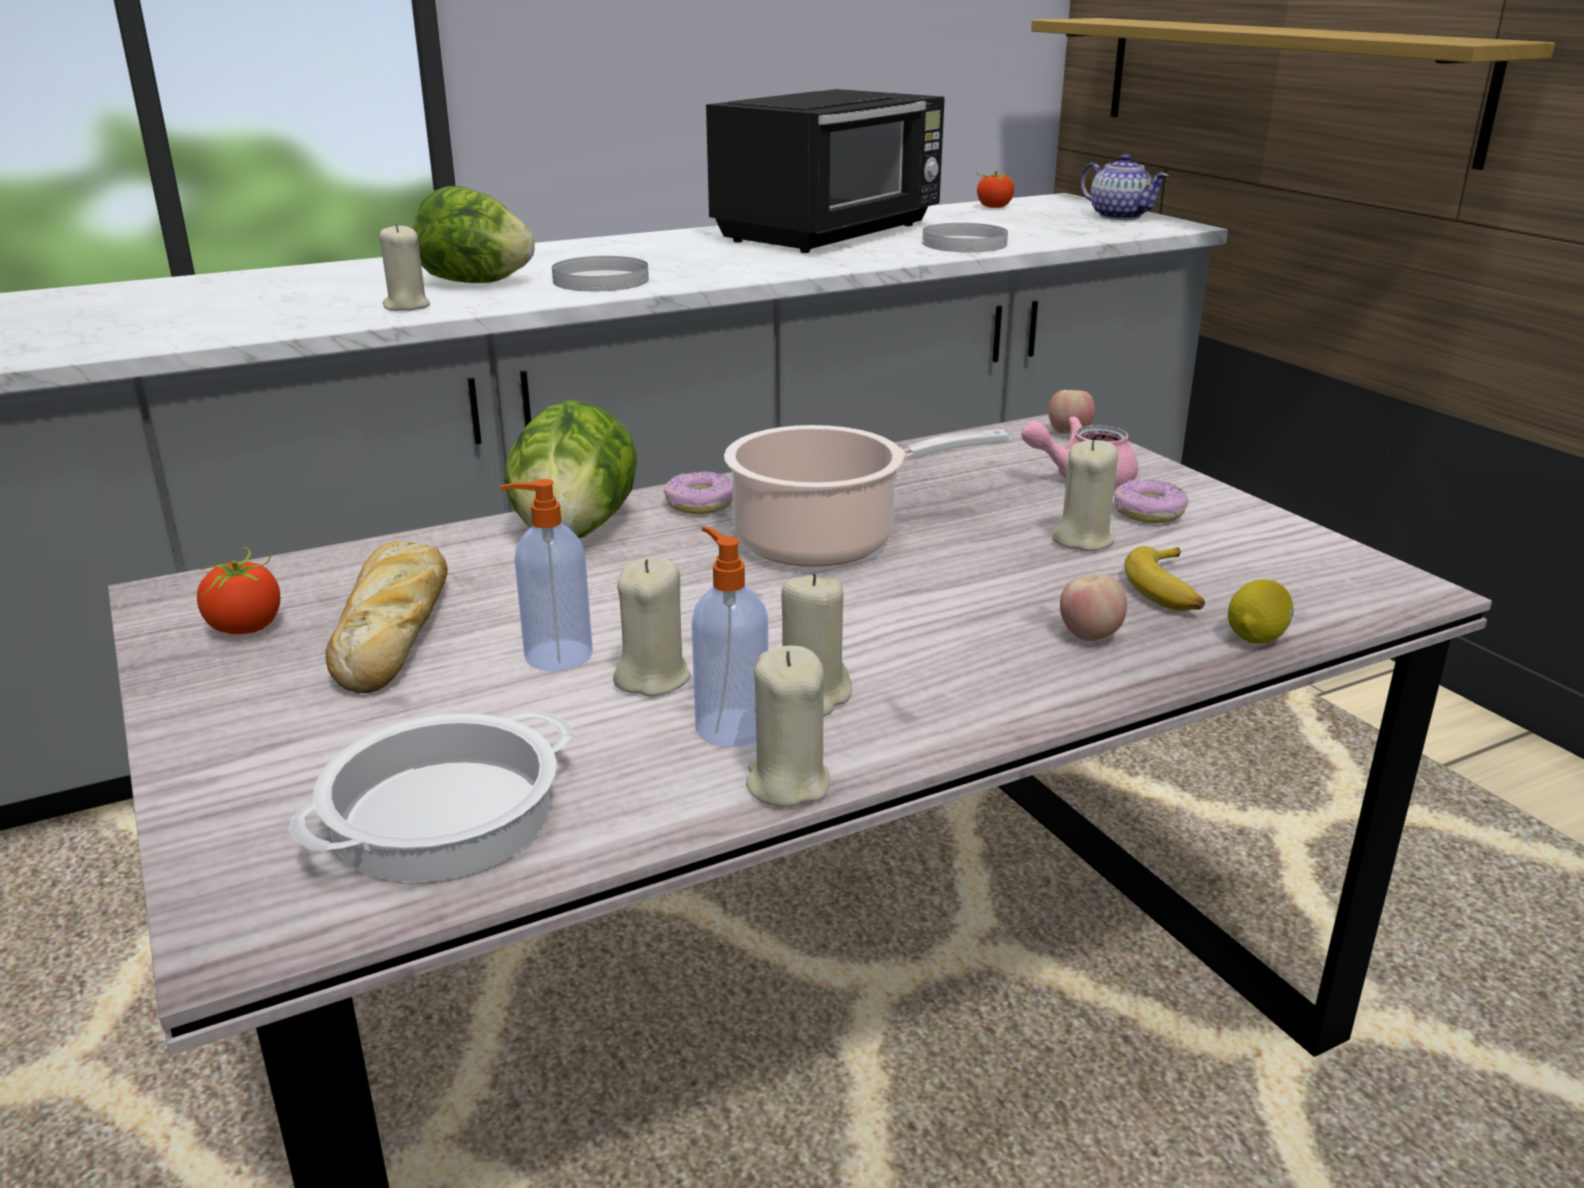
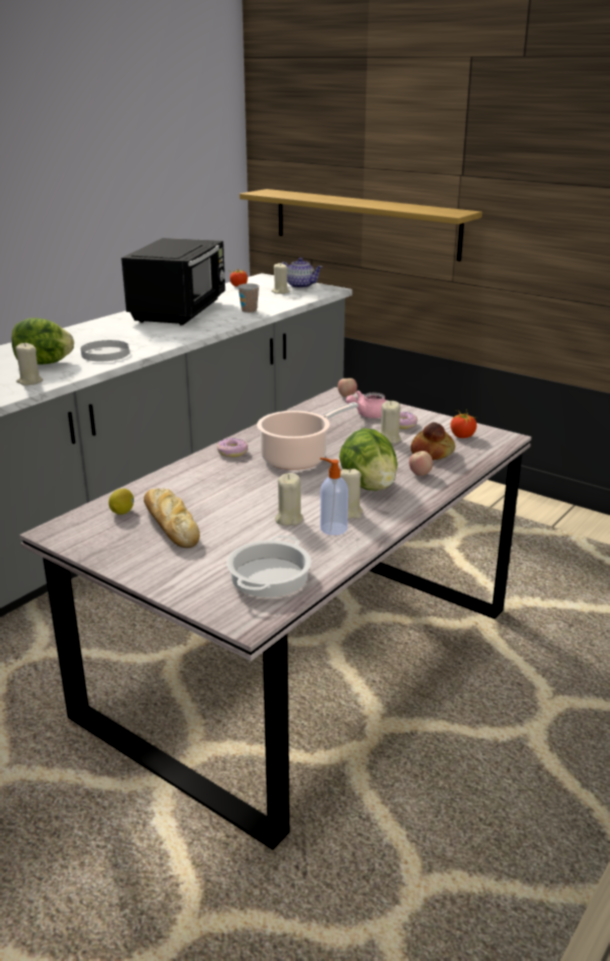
camera: 25 degrees left, 0 degrees up
tomato [197,547,280,634] -> tomato moved to [451,410,477,438]
soap dispenser [500,479,593,671] -> none
lettuce [503,400,637,538] -> lettuce moved to [339,428,397,491]
beige candle [746,646,830,807] -> beige candle moved to [272,263,289,294]
white plate [922,223,1008,252] -> cup [238,283,260,313]
banana [1124,546,1205,611] -> bread [411,422,455,460]
lemon [1228,579,1294,644] -> lemon moved to [109,488,134,515]

